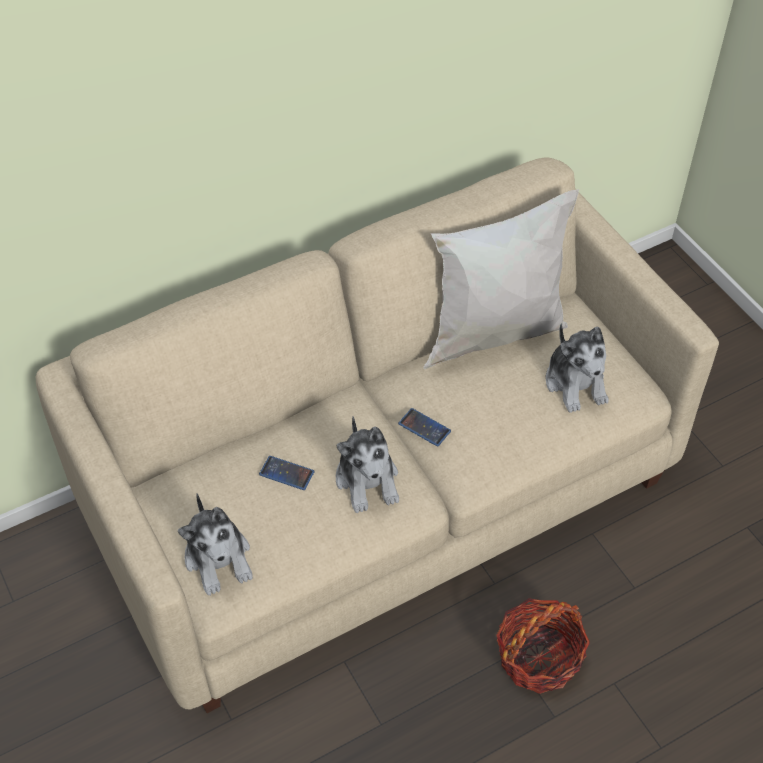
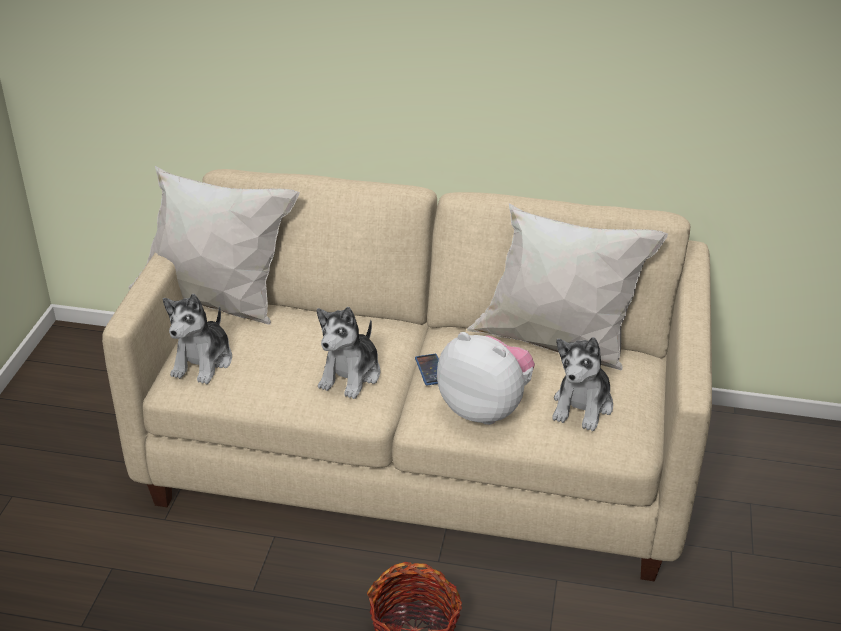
camera: 40 degrees right, 15 degrees down
phone [259,456,314,490] -> none
none -> white pillow [128,166,300,325]
none -> plush toy [437,332,535,425]

